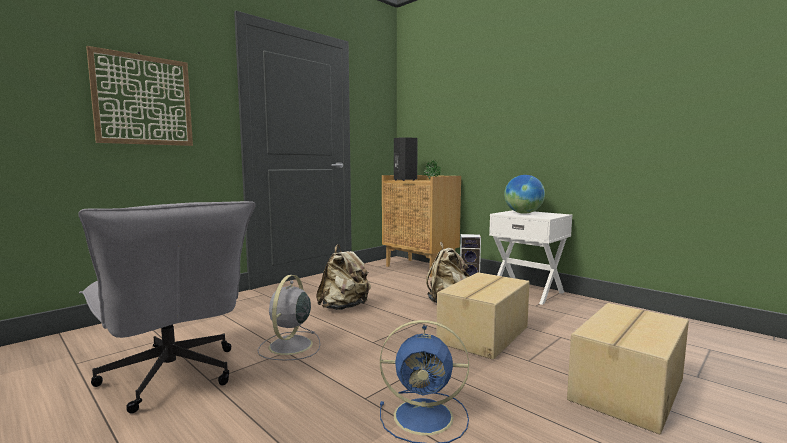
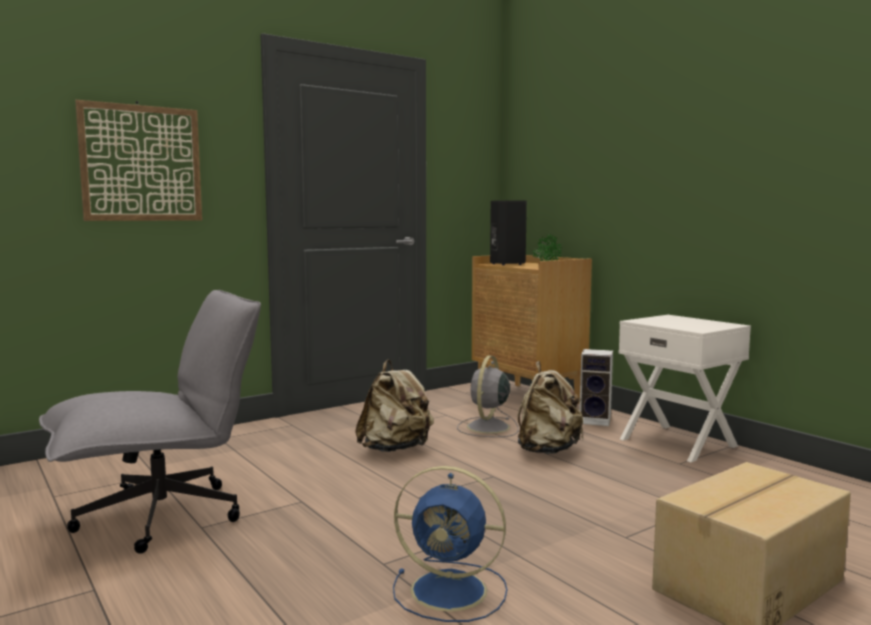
camera: 10 degrees right, 0 degrees up
grey office chair [78,201,256,414] -> grey office chair turned 90 degrees counterclockwise [39,290,261,554]
grey fan [257,275,320,360] -> grey fan moved to [457,356,519,437]
cardboard box [436,272,530,360] -> none
globe [504,175,545,214] -> none

